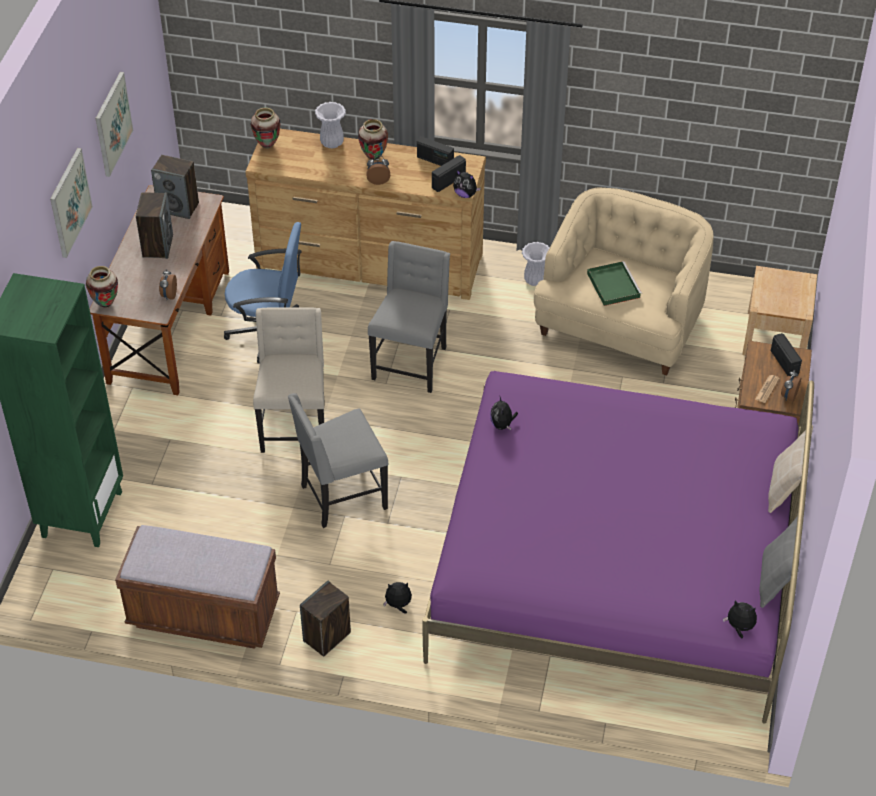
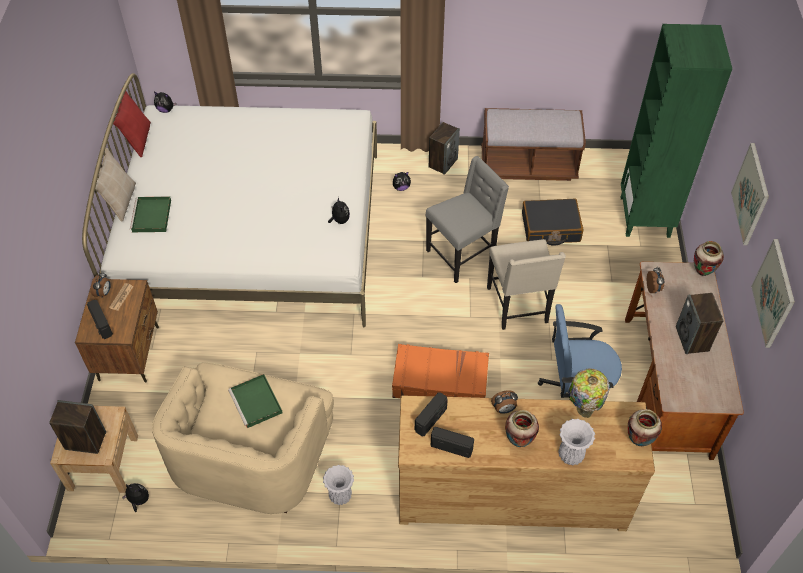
camera: 170 degrees right, 5 degrees up
speaker [151,155,199,219] -> speaker moved to [49,400,106,454]
grey chair [368,241,450,393] -> orange suitcase [392,344,489,398]
purple bed [422,371,814,724] -> white bed [82,73,377,327]
plush toy [453,170,481,198] -> plush toy moved to [122,483,149,512]
grey pillow [760,516,799,608] -> red pillow [113,91,151,157]
none -> green tray [130,196,171,232]
none -> black suitcase [522,199,583,246]
none -> table lamp [568,368,610,418]

